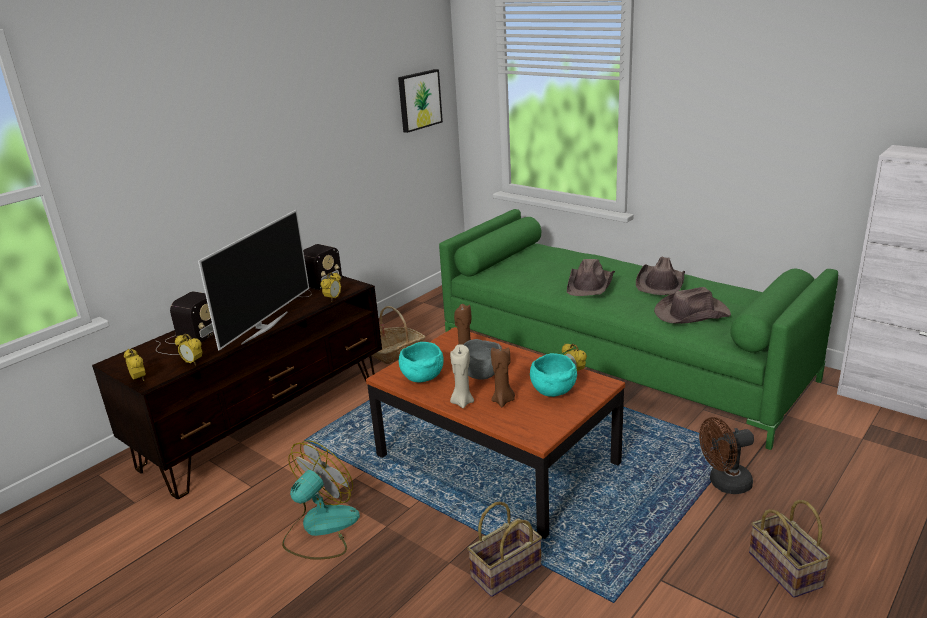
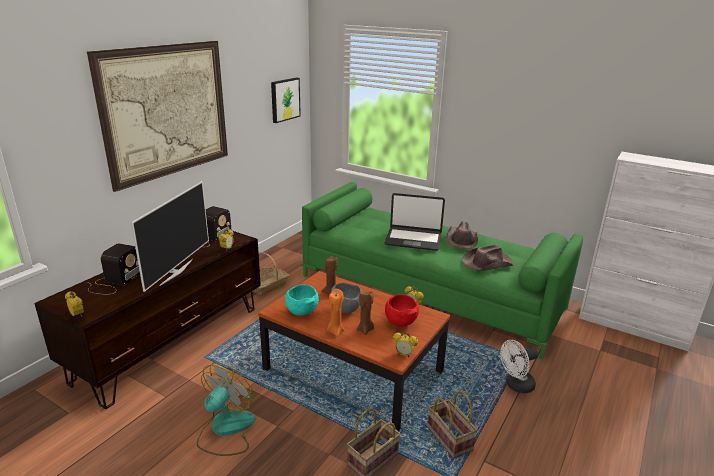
camera: 10 degrees left, 0 degrees up
alarm clock [175,334,203,365] -> alarm clock moved to [393,332,418,357]
beige candle [450,344,474,408] -> orange candle [327,289,344,336]
turquoise bowl [530,353,577,397] -> red bowl [385,294,419,327]
brown hat [567,259,615,296] -> laptop [385,193,445,251]
brown fan [699,417,754,494] -> white fan [500,340,538,394]
basket [749,500,830,598] -> basket moved to [427,391,477,459]
none -> picture [87,41,228,192]

